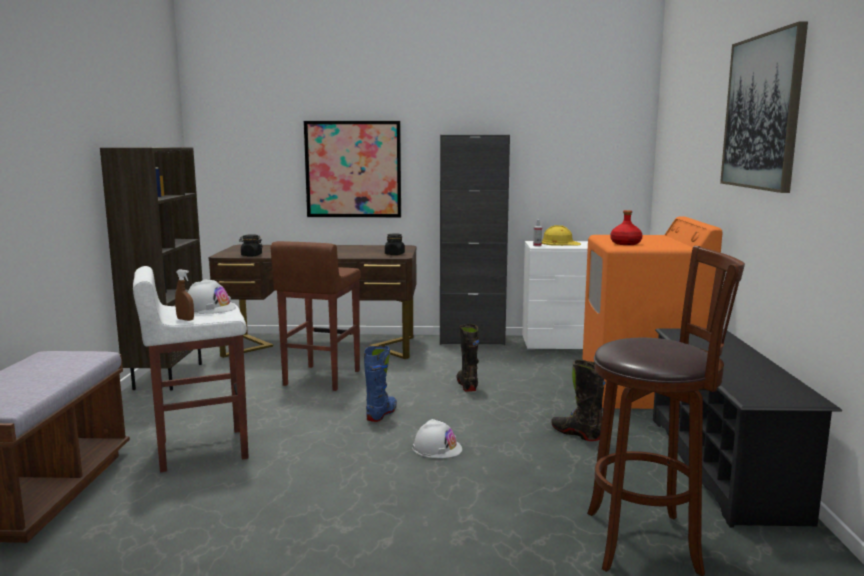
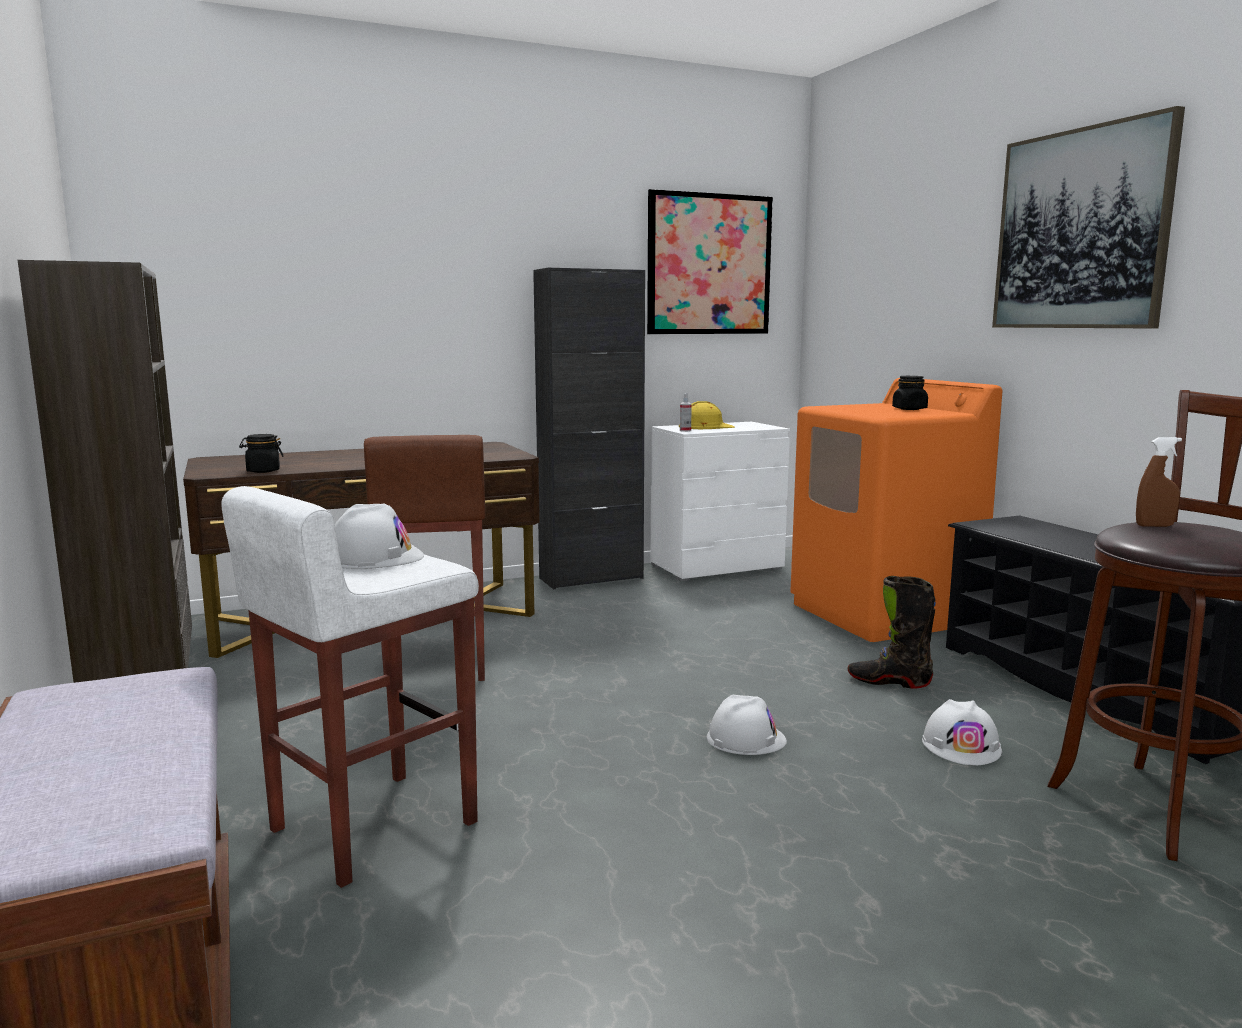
camera: 25 degrees left, 0 degrees up
brown spray bottle [175,270,194,321] -> brown spray bottle moved to [1136,437,1182,527]
picture [304,121,401,217] -> picture moved to [647,189,773,334]
blue boot [364,346,397,422] -> none
black jar [385,233,405,255] -> black jar moved to [892,376,928,410]
black boot [456,324,479,392] -> none
red bottle [611,210,643,245] -> none
none -> white hard hat [922,699,1002,765]

